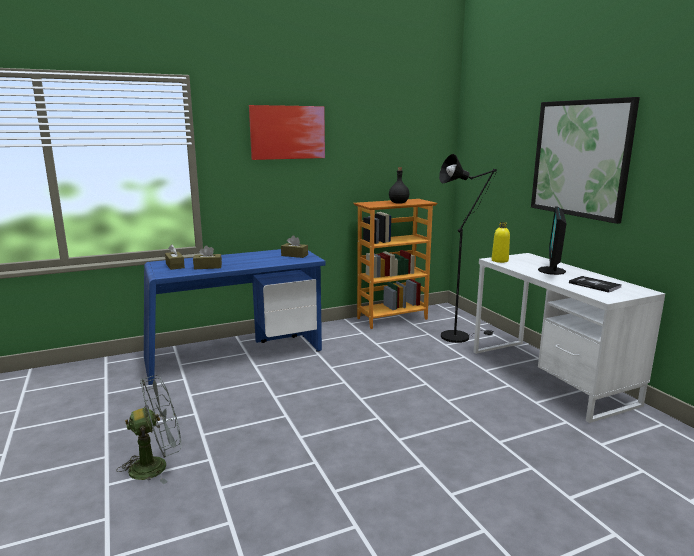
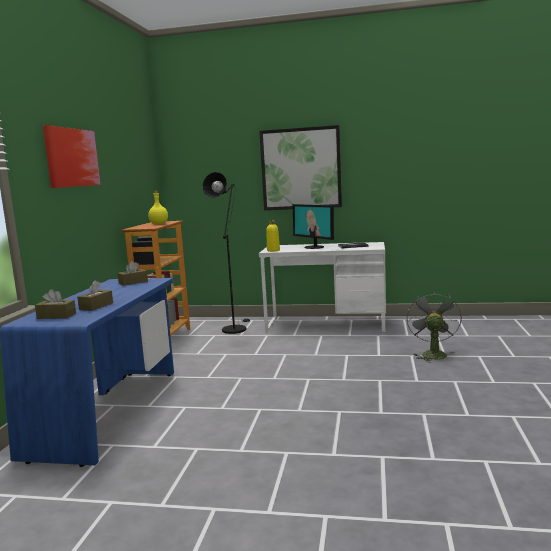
camera: 55 degrees left, 5 degrees down
grey fan [116,375,181,484] -> grey fan moved to [407,291,462,362]
black bottle [389,167,409,204] -> yellow bottle [148,190,168,225]

